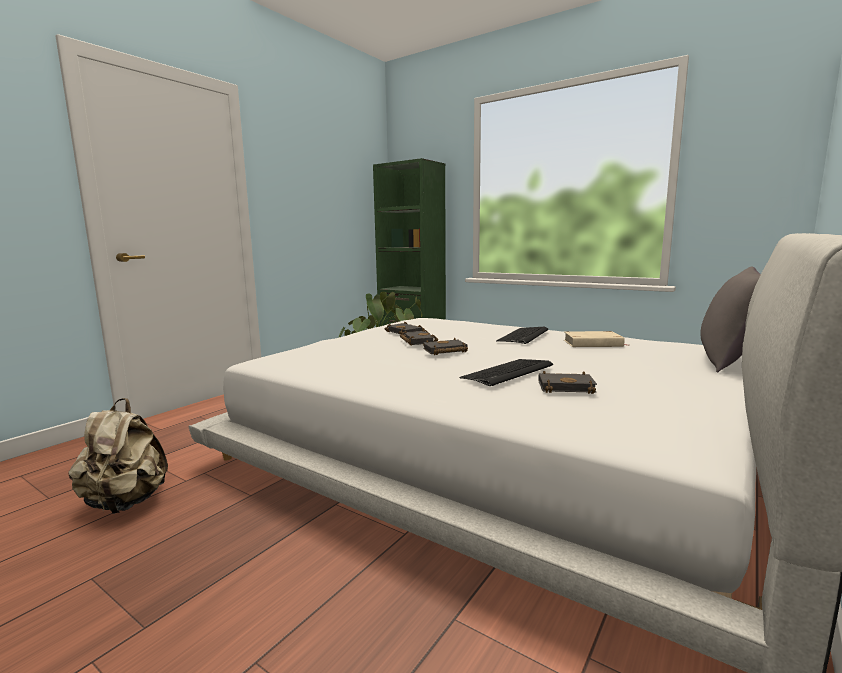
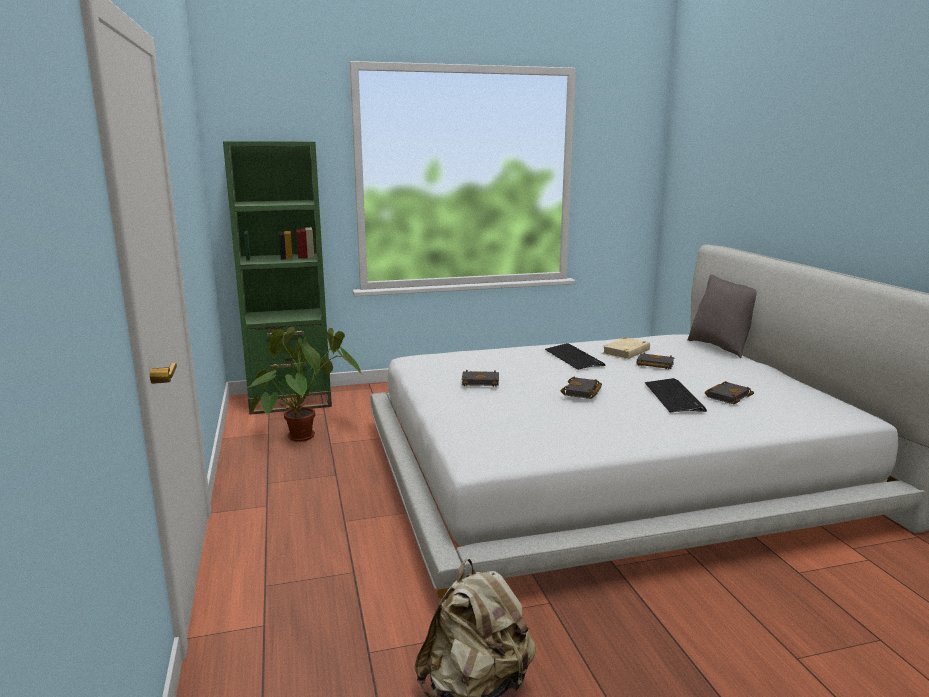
camera: 50 degrees left, 5 degrees up
black book [400,330,438,345] -> black book moved to [636,352,675,370]

